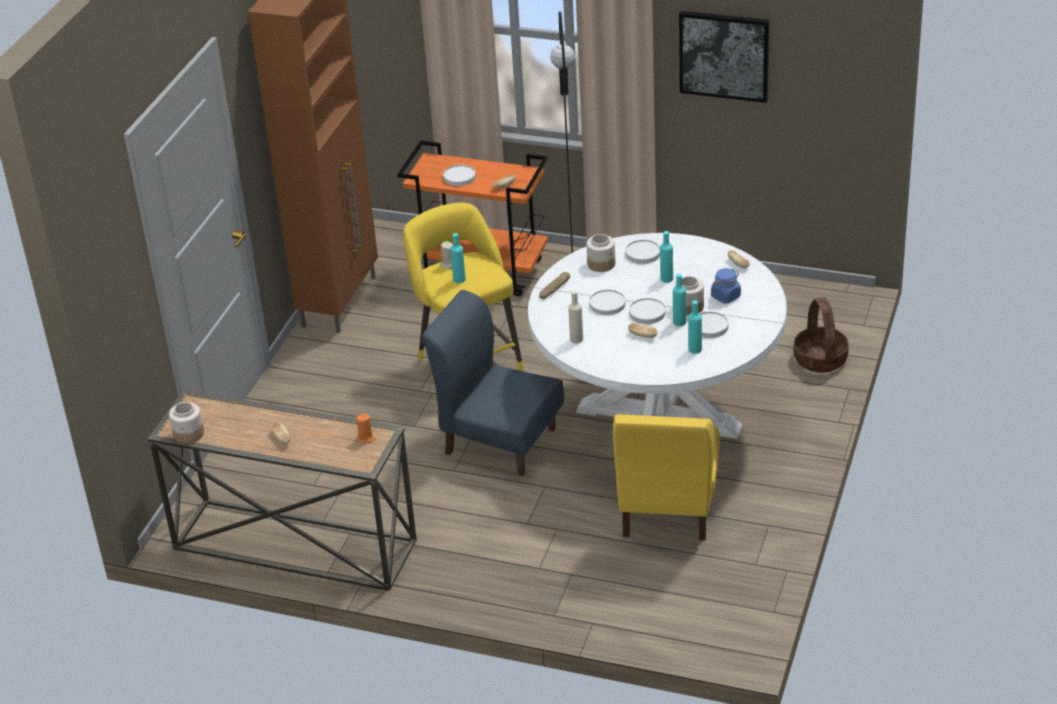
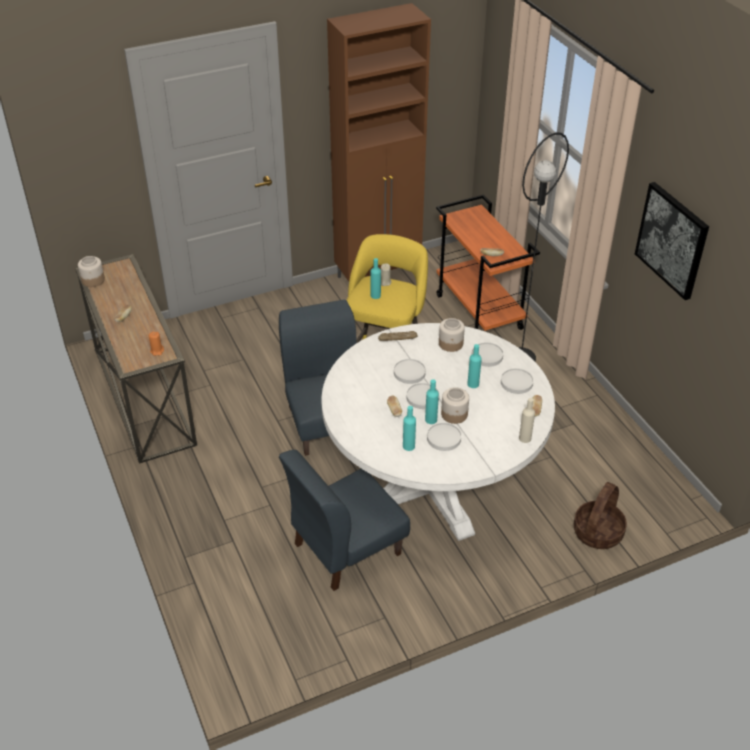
camera: 45 degrees right, 5 degrees up
white plate [443,165,476,186] -> white plate moved to [501,368,534,394]
beige bottle [568,291,583,343] -> beige bottle moved to [519,398,535,443]
yellow chair [613,414,720,541] -> blue chair [279,450,410,591]
blue jar [711,268,741,304] -> none

